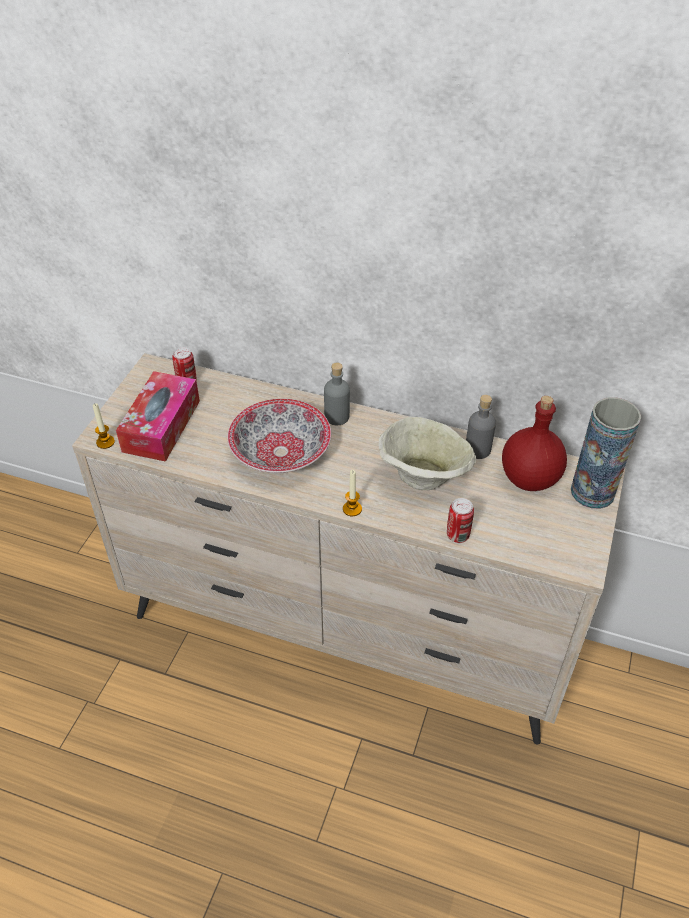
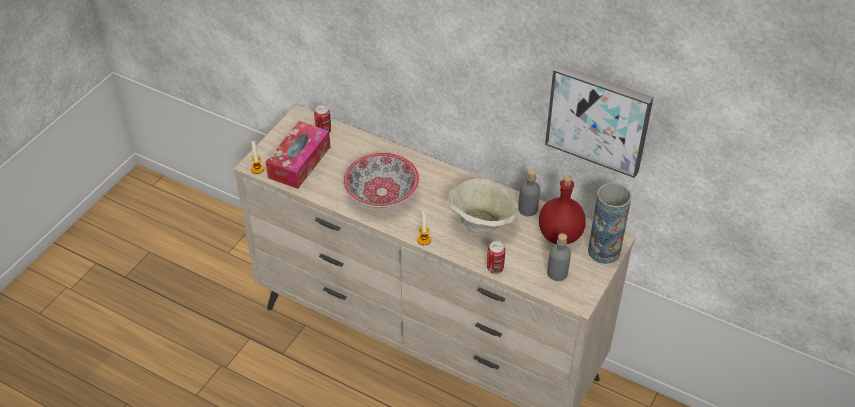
camera: 10 degrees right, 0 degrees up
grey bottle [324,362,350,425] -> grey bottle moved to [547,233,571,281]
none -> picture [545,65,654,178]

